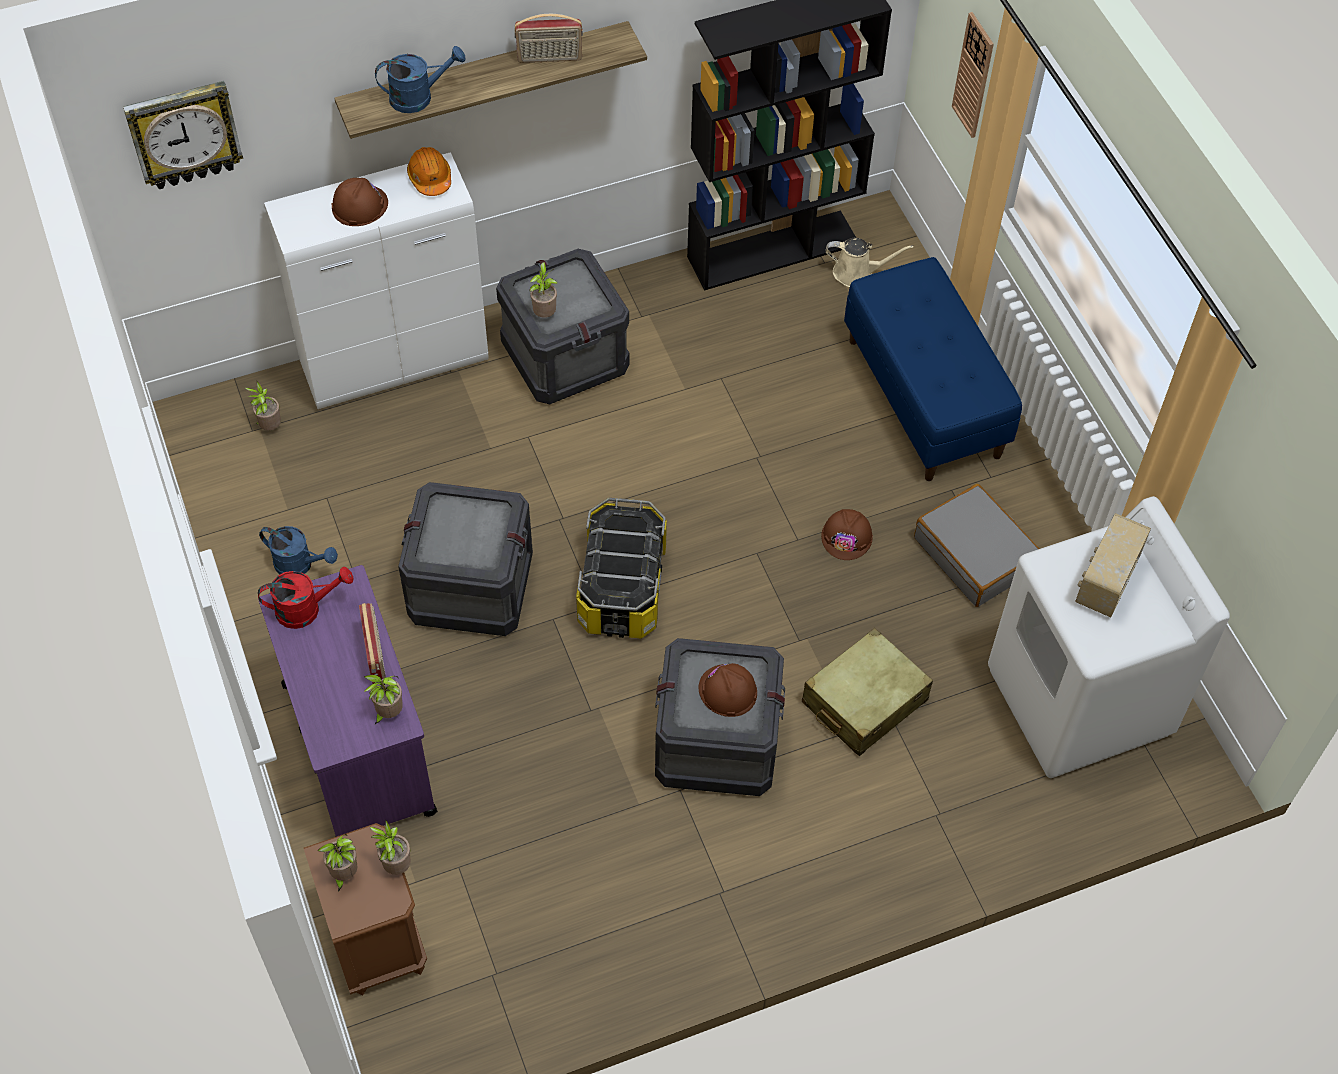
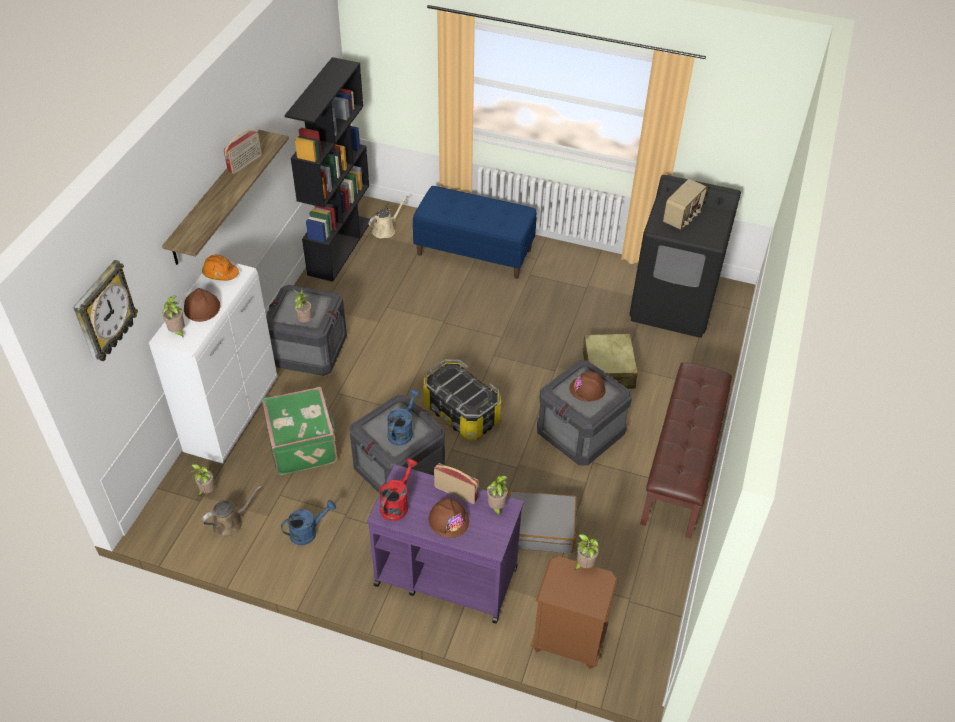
camera: 50 degrees left, 10 degrees down
potted plant [318,834,357,891] -> potted plant moved to [162,296,185,337]
blue watering can [375,46,465,113] -> blue watering can moved to [387,390,420,446]
brown hard hat [821,509,873,560] -> brown hard hat moved to [429,498,469,538]
grey suitcase [914,484,1039,607] -> grey suitcase moved to [507,491,577,553]
wall clock [952,12,994,138] -> none
white washing machine [988,496,1230,778] -> black washing machine [629,175,741,338]
radio [1075,513,1151,617] -> radio turned 120 degrees counterclockwise [663,179,708,230]
none -> brown watering can [202,485,261,537]
none -> green suitcase [262,387,337,475]
none -> brown bench [640,362,732,538]

